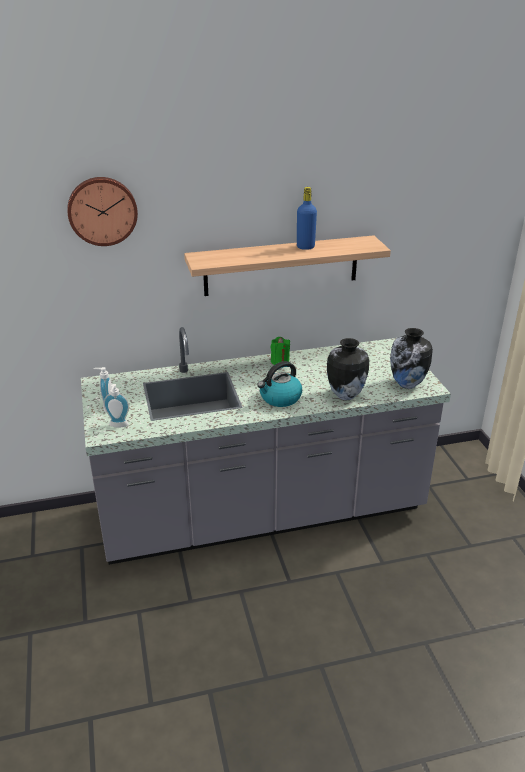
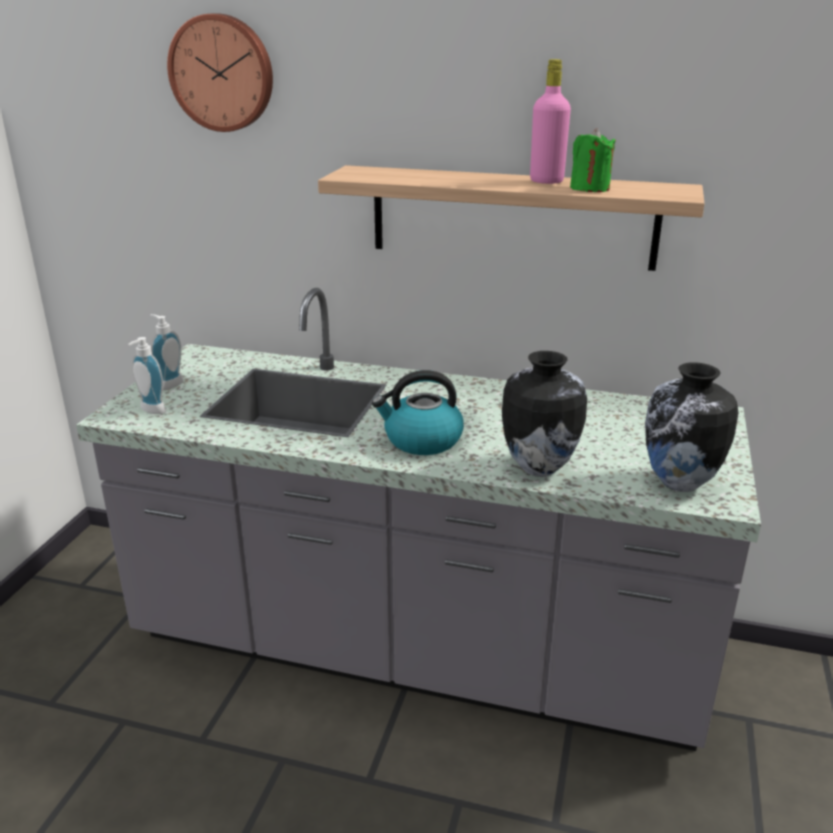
camera: 30 degrees right, 5 degrees down
green candle [271,337,290,365] -> green candle moved to [570,128,616,192]
blue bottle [297,187,317,250] -> pink bottle [530,59,571,184]

